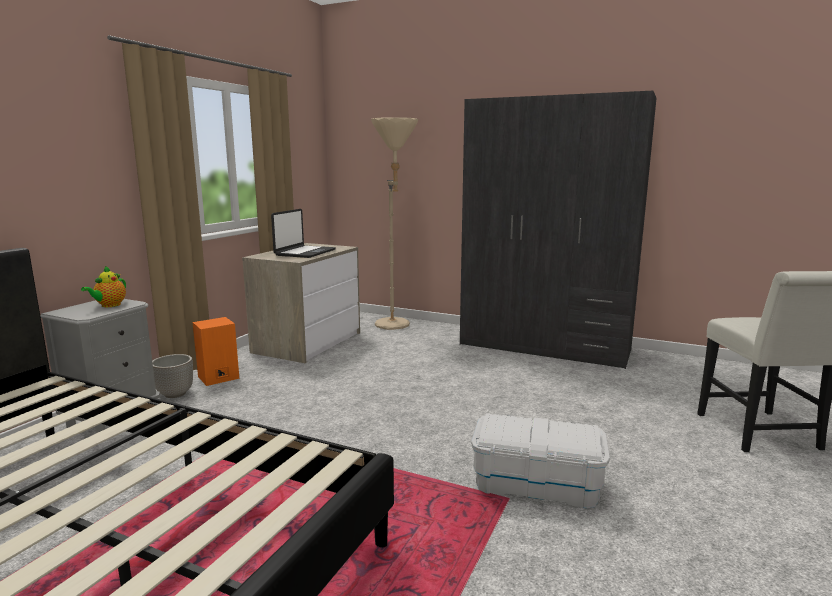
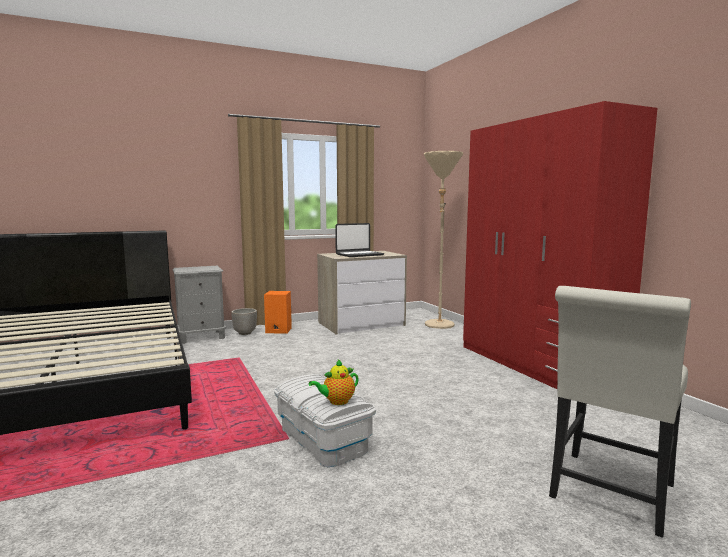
camera: 40 degrees right, 5 degrees down
teapot [81,266,126,307] -> teapot moved to [309,359,359,405]
grey wardrobe [460,91,657,369] -> red wardrobe [463,101,657,389]

